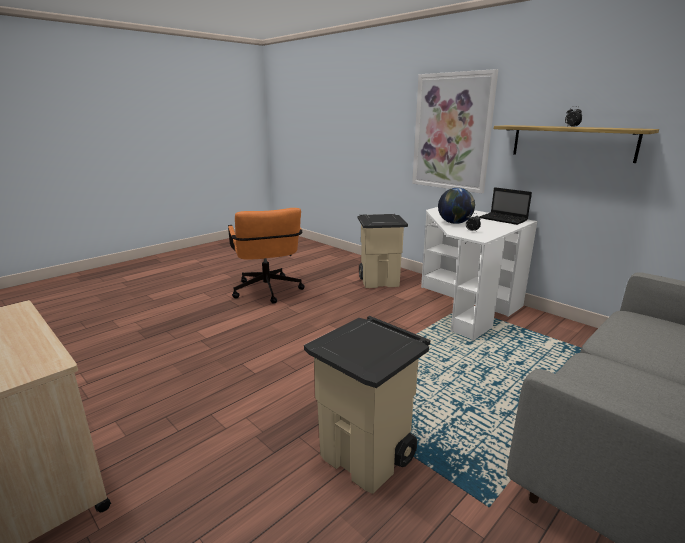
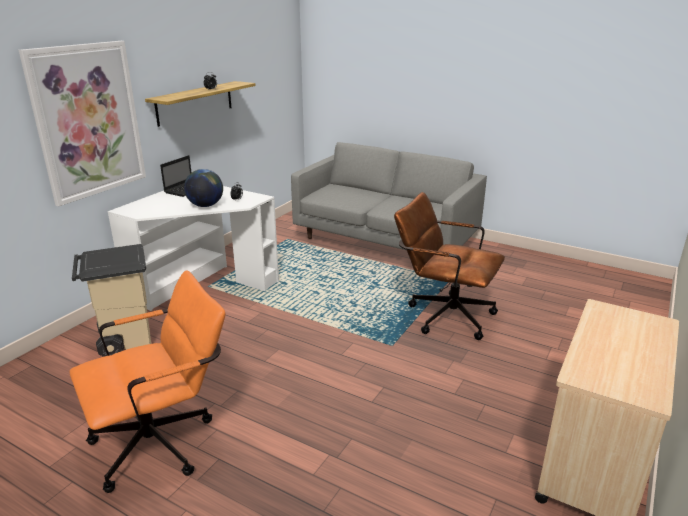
camera: 105 degrees left, 5 degrees up
beige trash can [304,316,430,494] -> brown office chair [394,192,505,340]

